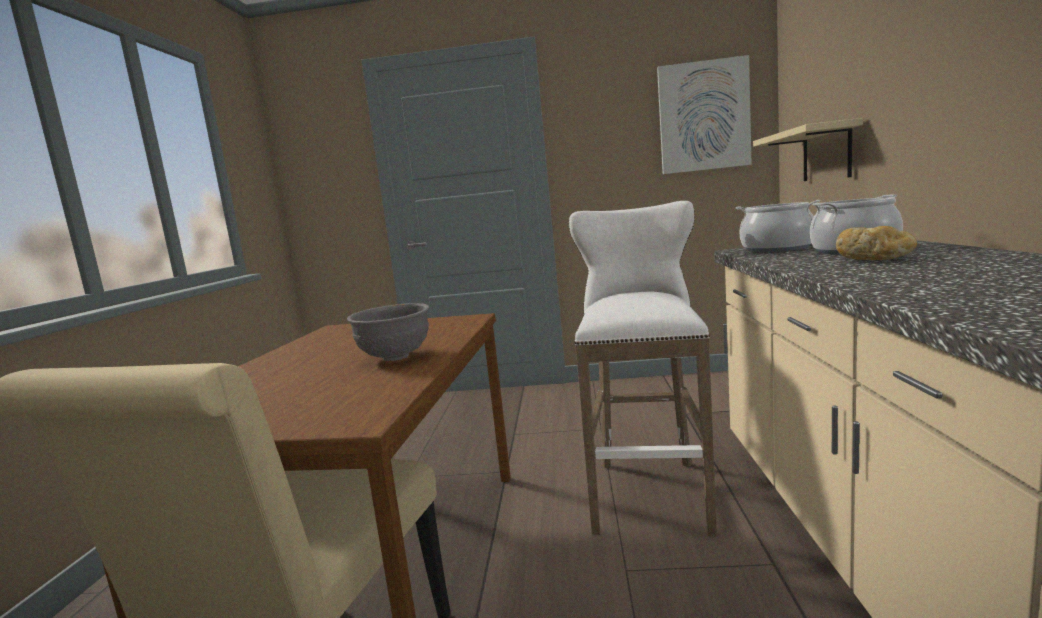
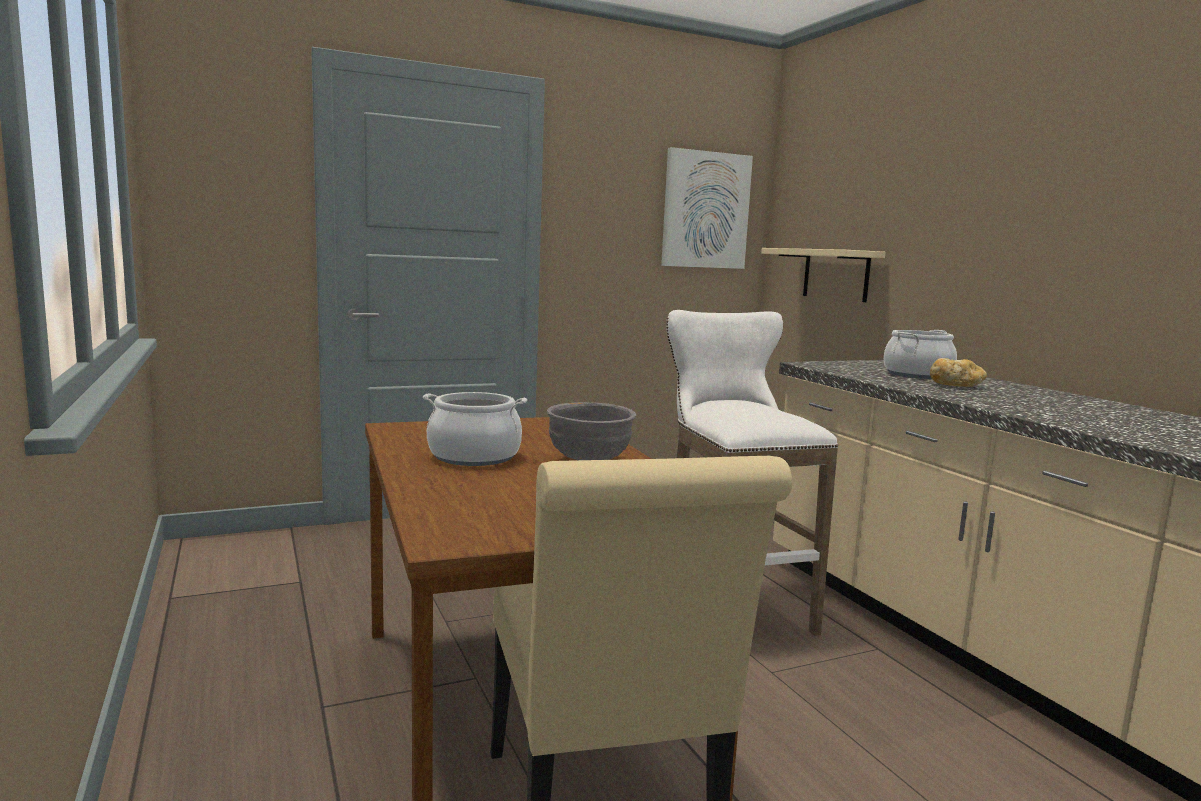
camera: 30 degrees left, 0 degrees up
cooking pot [736,200,820,252] -> cooking pot moved to [423,392,527,466]

